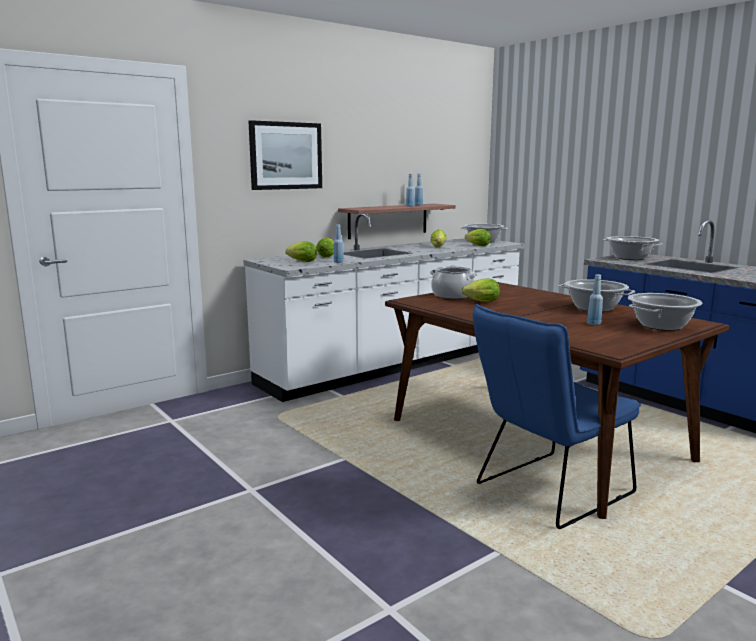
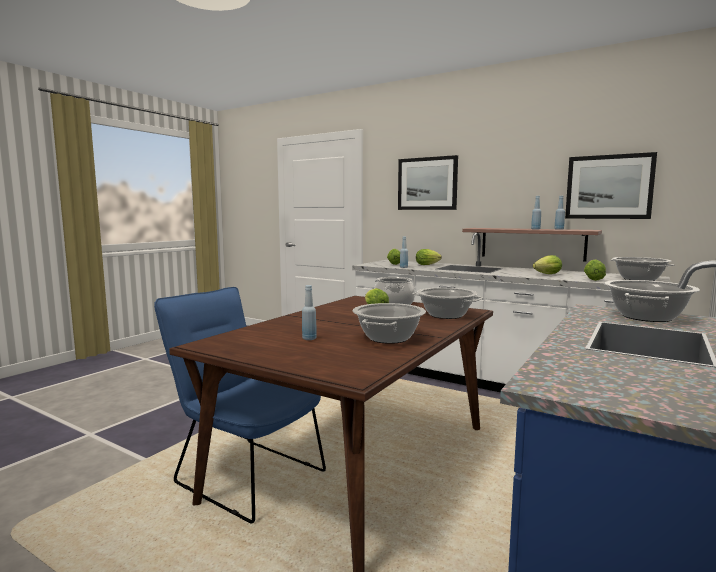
camera: 70 degrees right, 5 degrees down
cooking pot [628,293,702,331] -> cooking pot moved to [412,288,484,319]
none -> picture [565,152,657,219]

